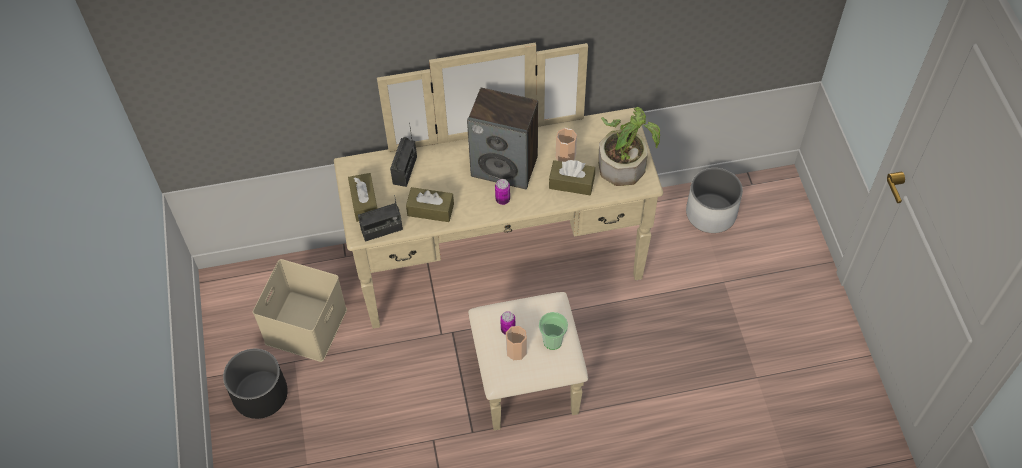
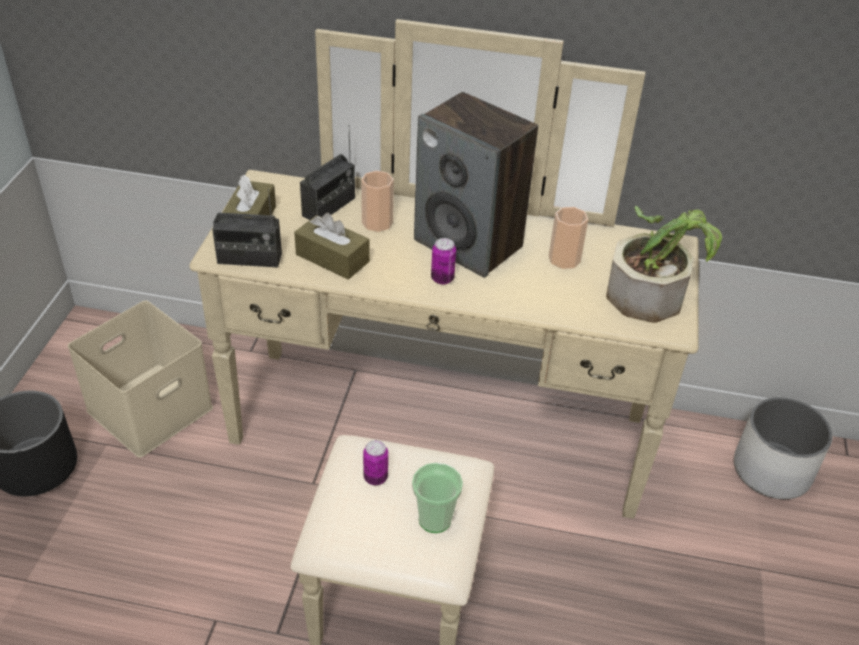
camera: 20 degrees right, 15 degrees down
cup [506,326,527,360] -> cup moved to [361,171,394,232]
brown tissue box [549,160,595,195] -> none

